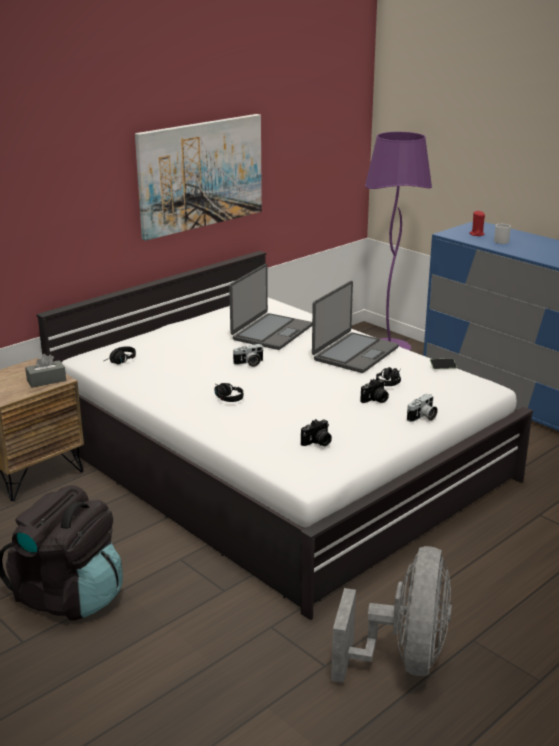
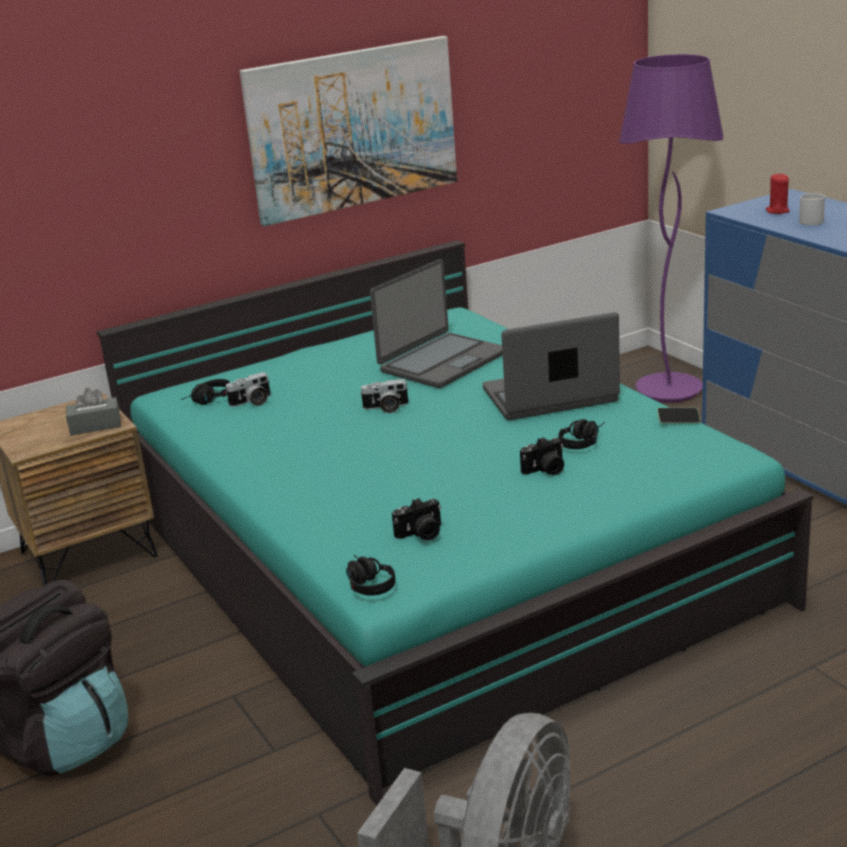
camera: 15 degrees right, 0 degrees up
white bed [36,251,533,620] -> turquoise bed [97,240,813,806]
black headphones [214,383,243,402] -> black headphones moved to [346,555,395,595]
laptop [312,281,399,373] -> laptop turned 150 degrees counterclockwise [482,312,620,420]
camera [407,394,438,422] -> camera moved to [226,372,271,407]

